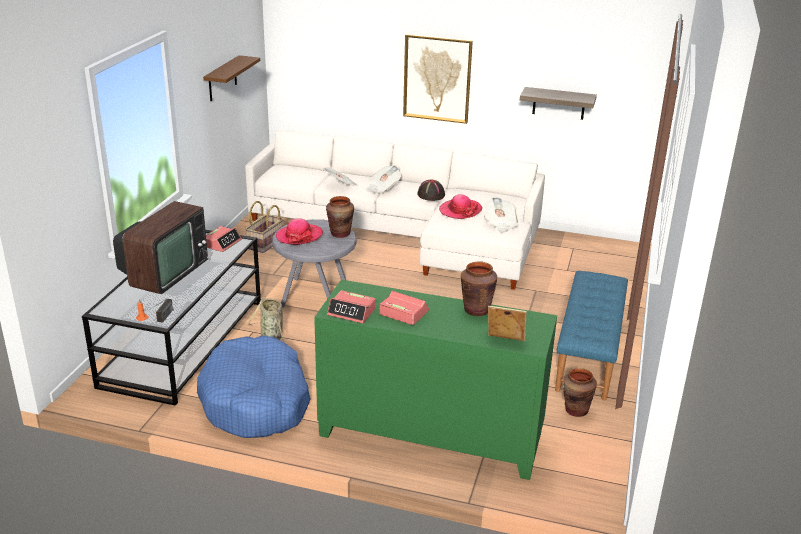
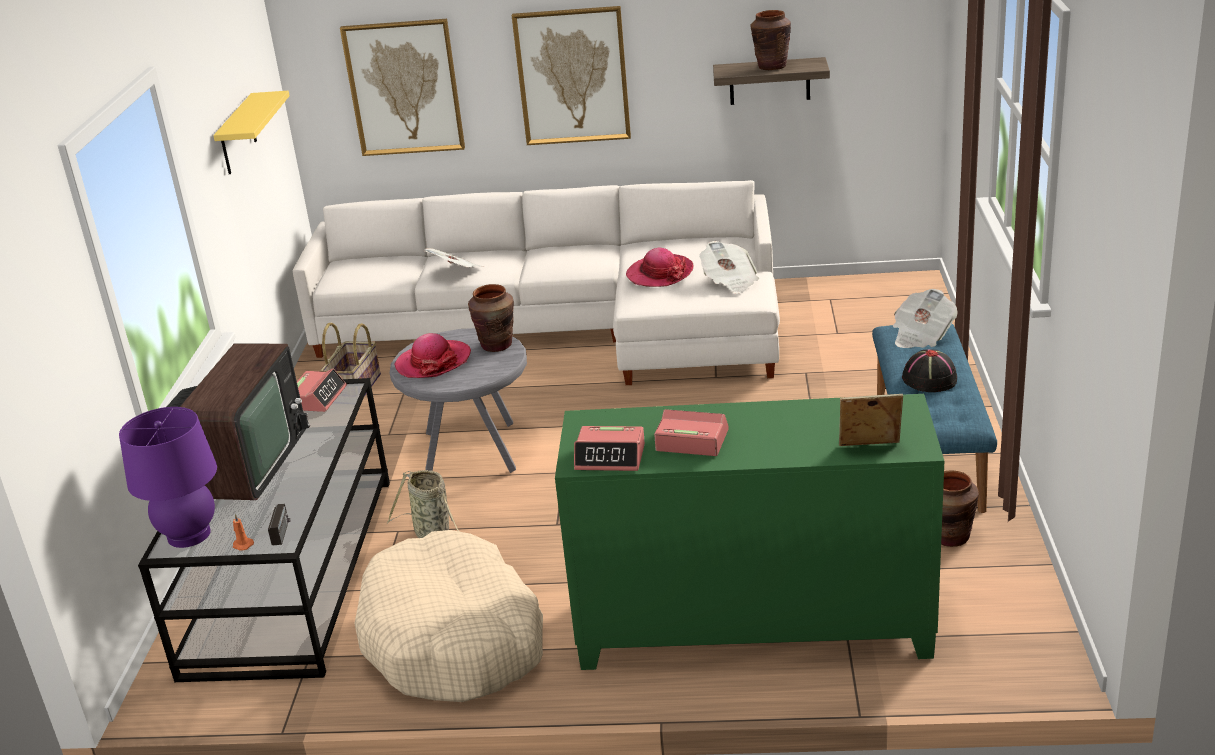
camera: 10 degrees left, 0 degrees up
blue dog bed [197,335,311,438] -> beige dog bed [354,530,543,702]
brown shelf [203,55,260,101] -> yellow shelf [213,91,290,174]
newspaper [366,165,401,194] -> newspaper moved to [893,289,958,348]
black hat [417,179,445,201] -> black hat moved to [902,349,957,392]
brown vase [461,262,497,316] -> brown vase moved to [750,10,791,70]
none -> purple table lamp [119,407,217,548]
none -> picture [340,19,465,156]

